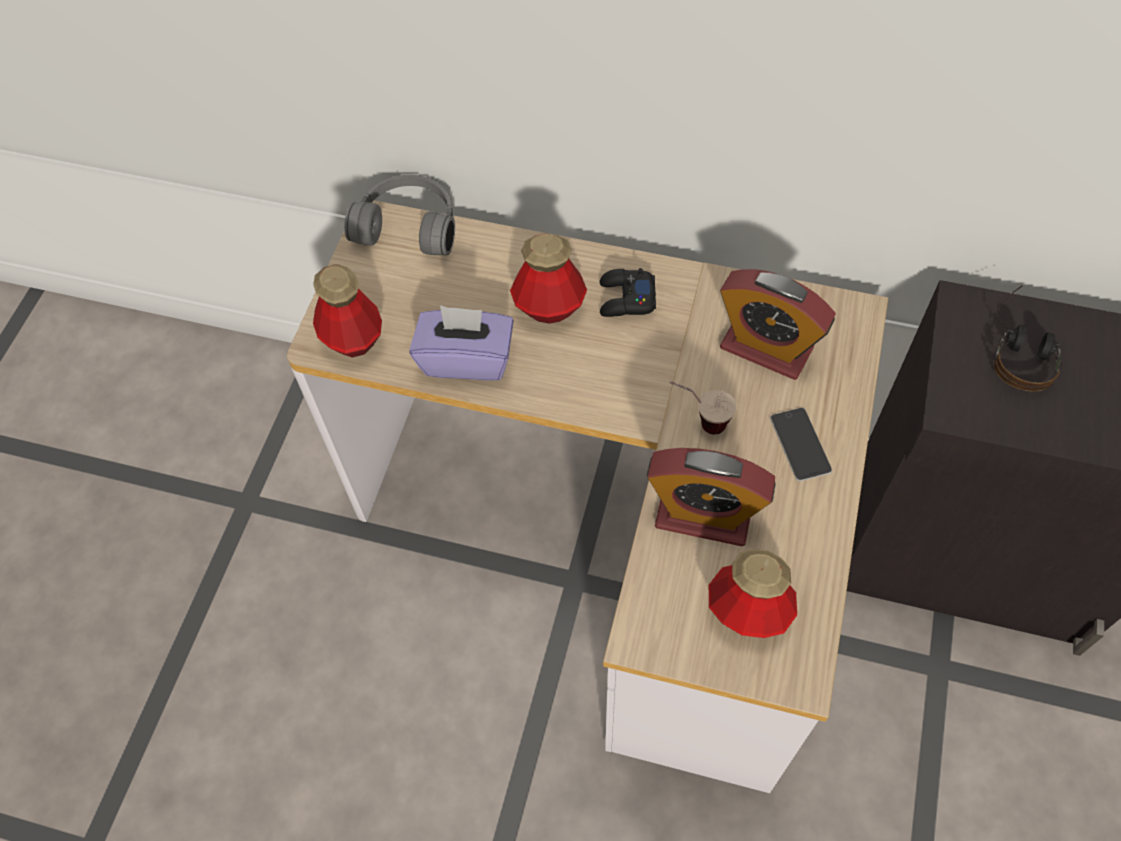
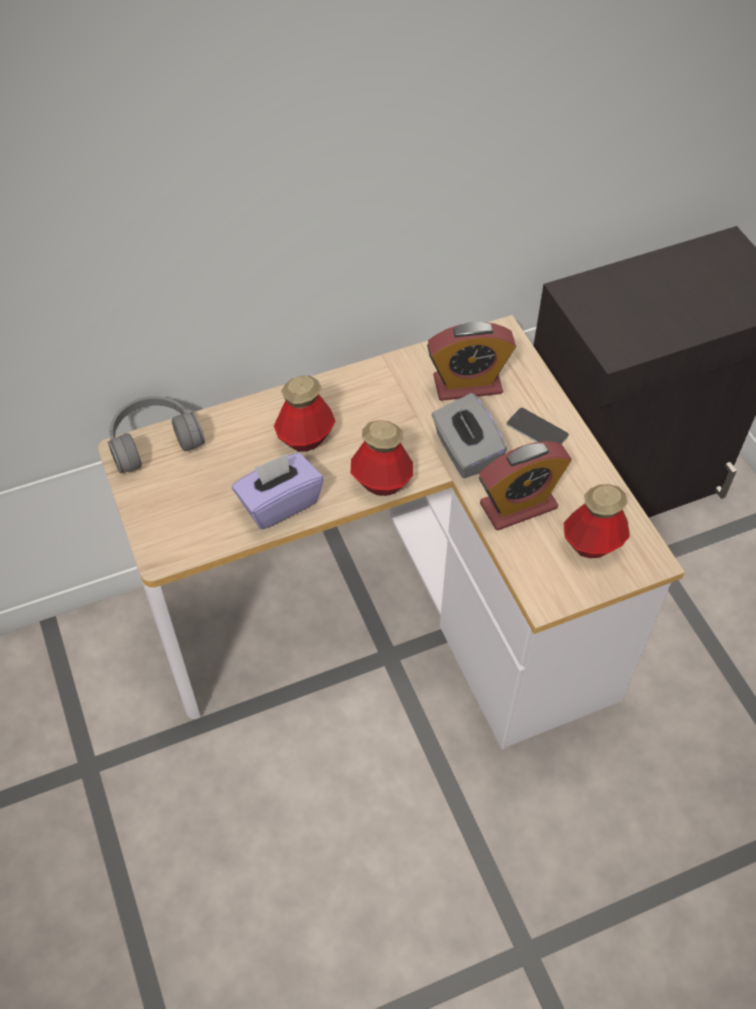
camera: 40 degrees left, 5 degrees down
bottle [313,264,382,358] -> bottle moved to [351,420,413,496]
black game controller [600,268,656,317] -> none
cup [669,381,736,435] -> grey tissue box [432,393,507,478]
headphones [994,286,1062,392] -> none

